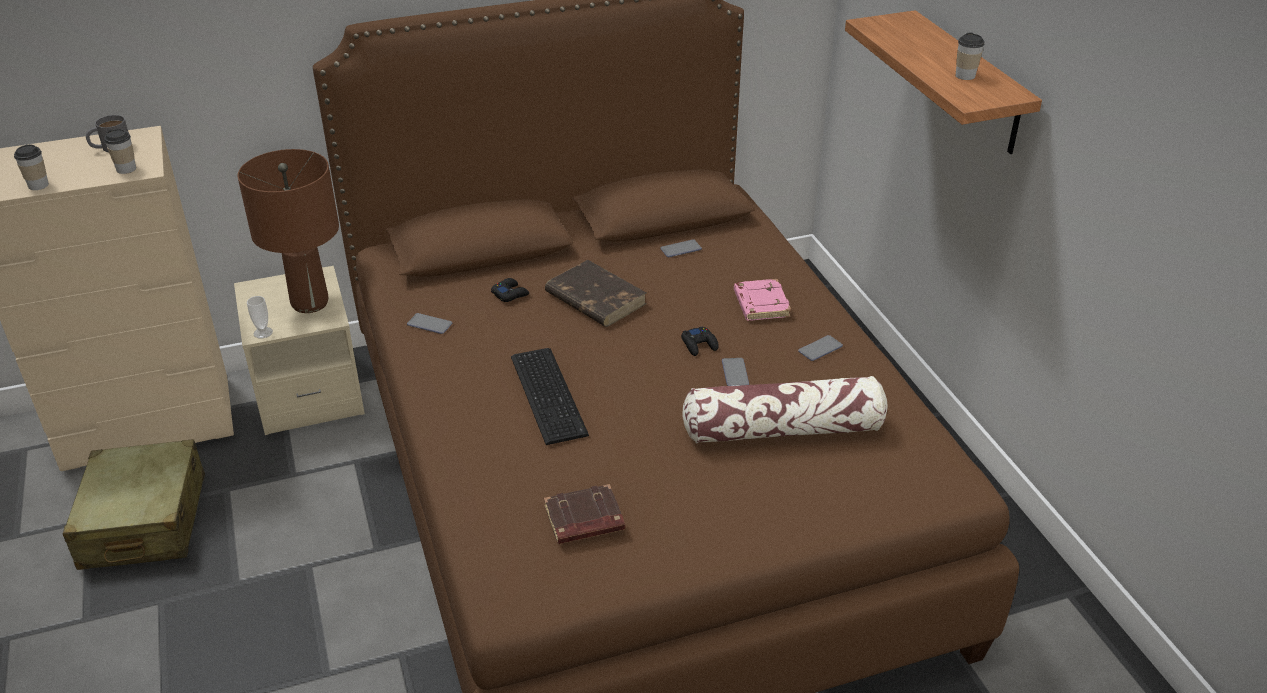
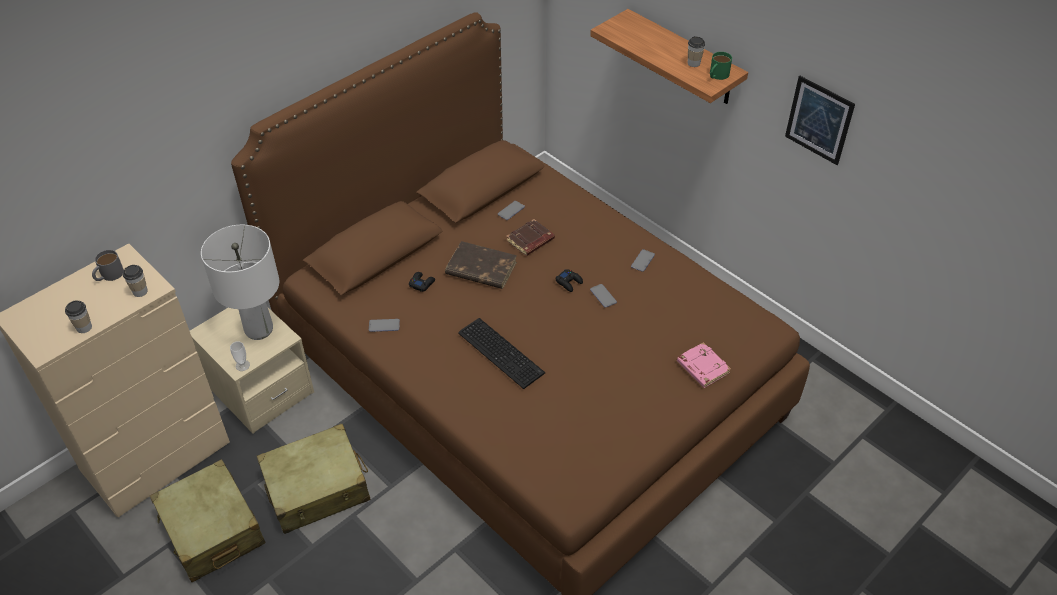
camera: 25 degrees left, 10 degrees up
brown table lamp [238,149,339,313] -> white table lamp [201,225,279,340]
brown book [544,484,625,544] -> brown book moved to [506,219,555,256]
pillow [682,376,887,443] -> none
pink book [734,279,791,321] -> pink book moved to [677,342,731,388]
none -> beige suitcase [257,424,370,534]
none -> green mug [710,52,732,80]
none -> picture [785,76,855,165]

